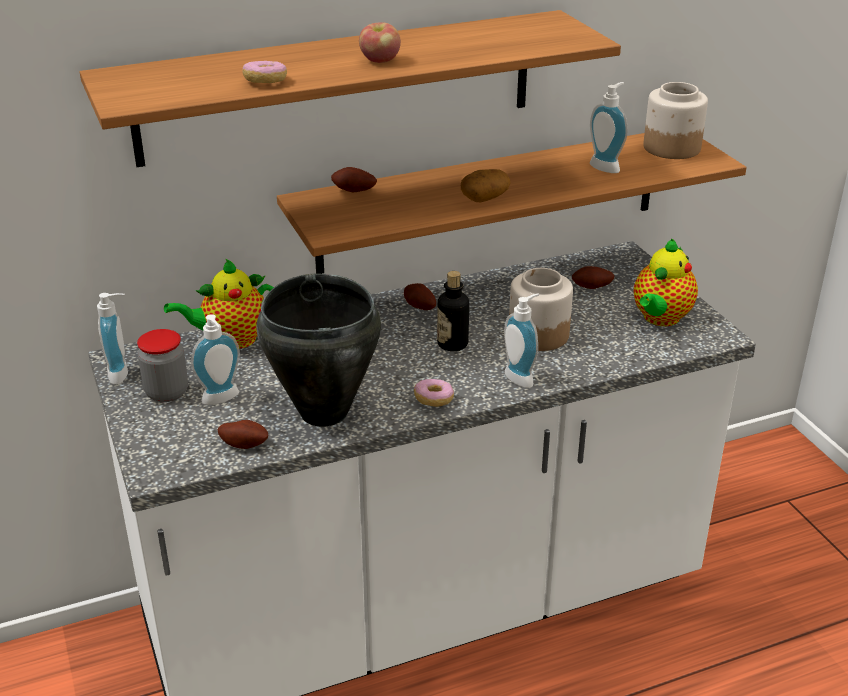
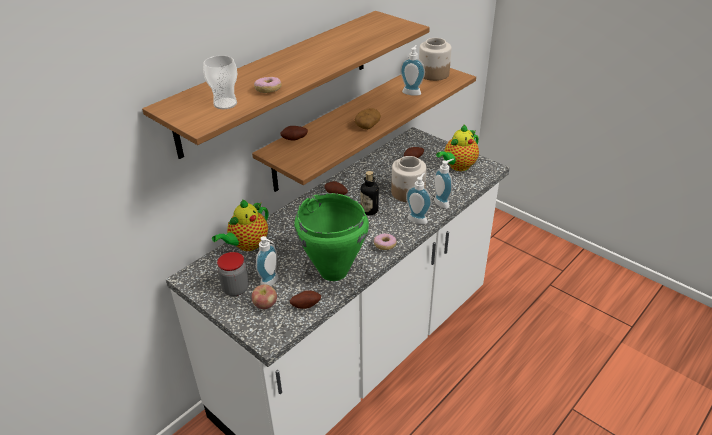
camera: 25 degrees left, 5 degrees up
soap dispenser [97,293,128,385] -> soap dispenser moved to [434,159,454,209]
black cooking pot [256,273,381,427] -> green cooking pot [294,193,369,281]
apple [359,22,401,63] -> apple moved to [252,284,277,309]
teapot [634,238,698,326] -> teapot turned 45 degrees clockwise [436,125,479,171]
none -> cup [203,55,237,109]

